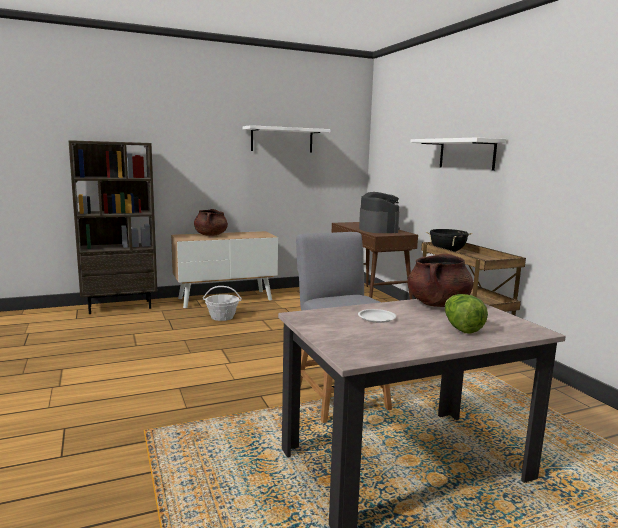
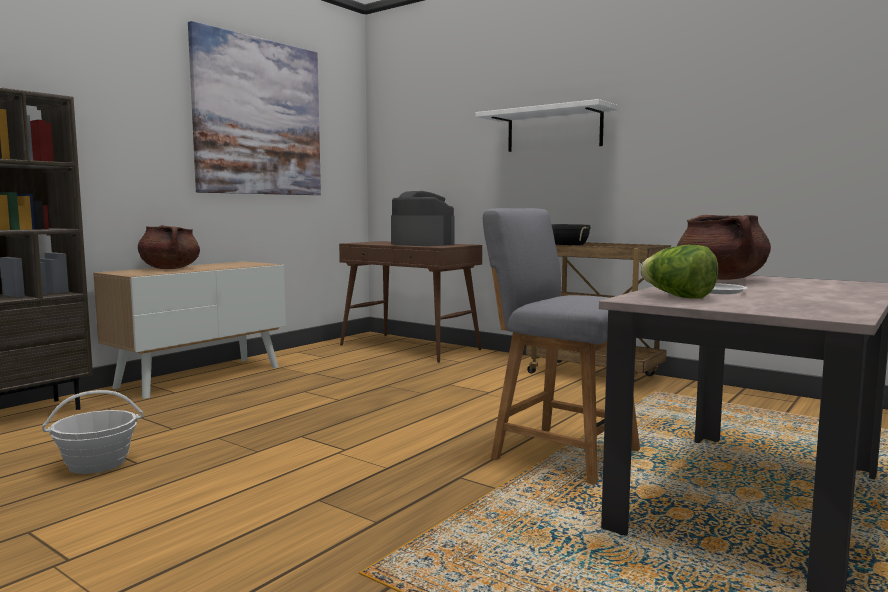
camera: 30 degrees left, 5 degrees down
basket [203,286,242,321] -> basket moved to [42,390,143,474]
white shelf [242,125,331,153] -> picture [188,21,321,195]
lettuce [445,294,488,334] -> lettuce moved to [640,245,718,299]

